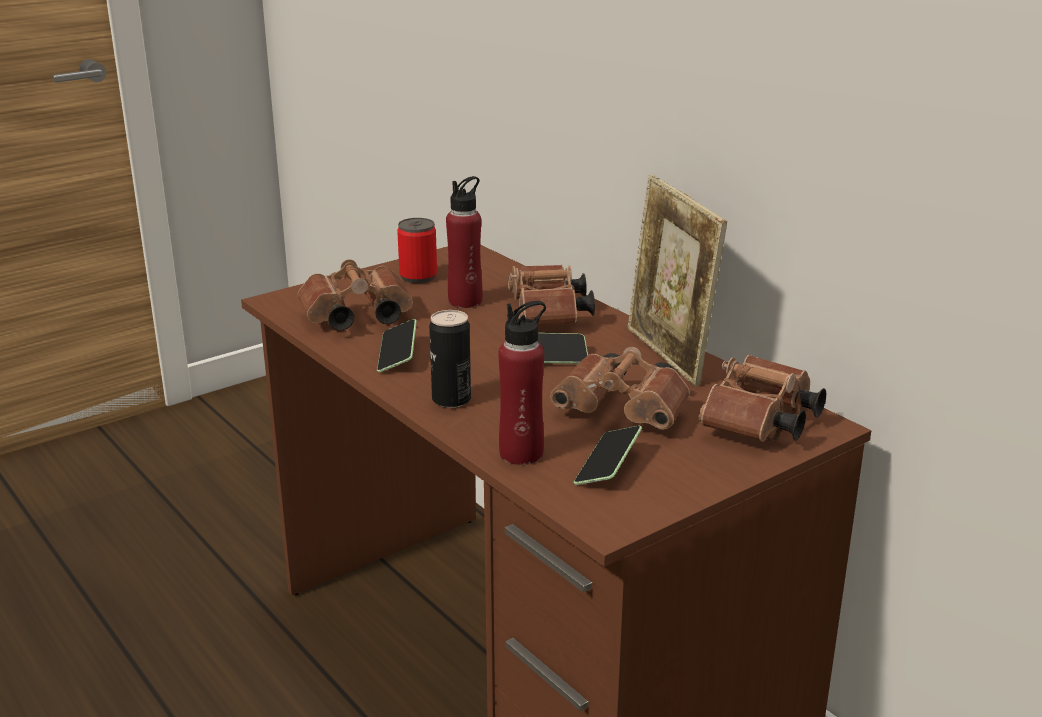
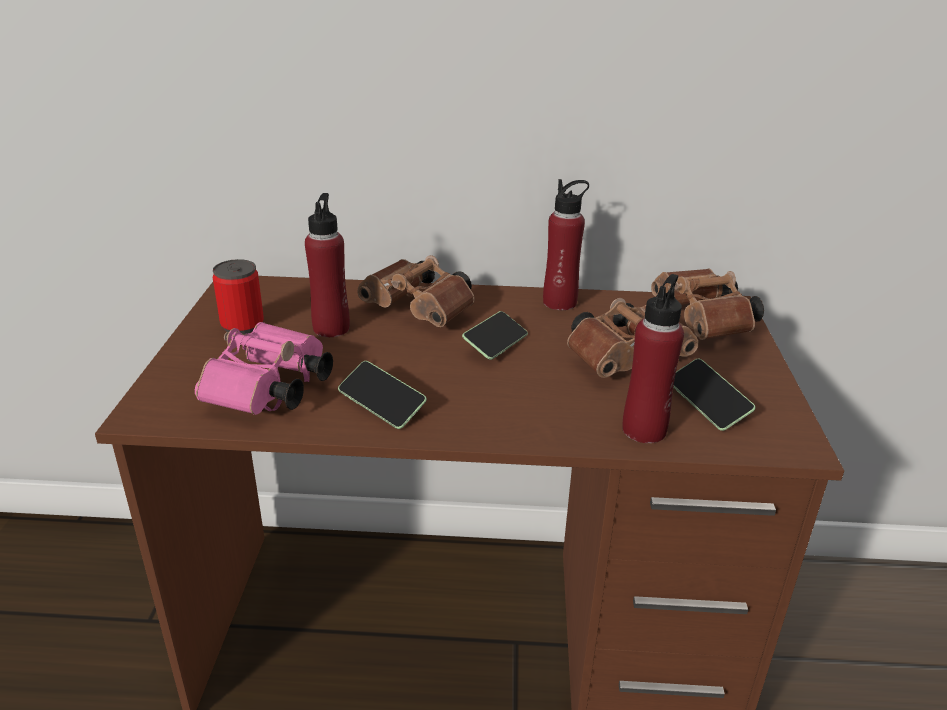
camera: 50 degrees left, 5 degrees up
brown binoculars [297,259,413,330] -> pink binoculars [195,322,333,415]
can [429,310,471,408] -> none
picture frame [627,175,727,386] -> red bottle [543,179,589,310]

